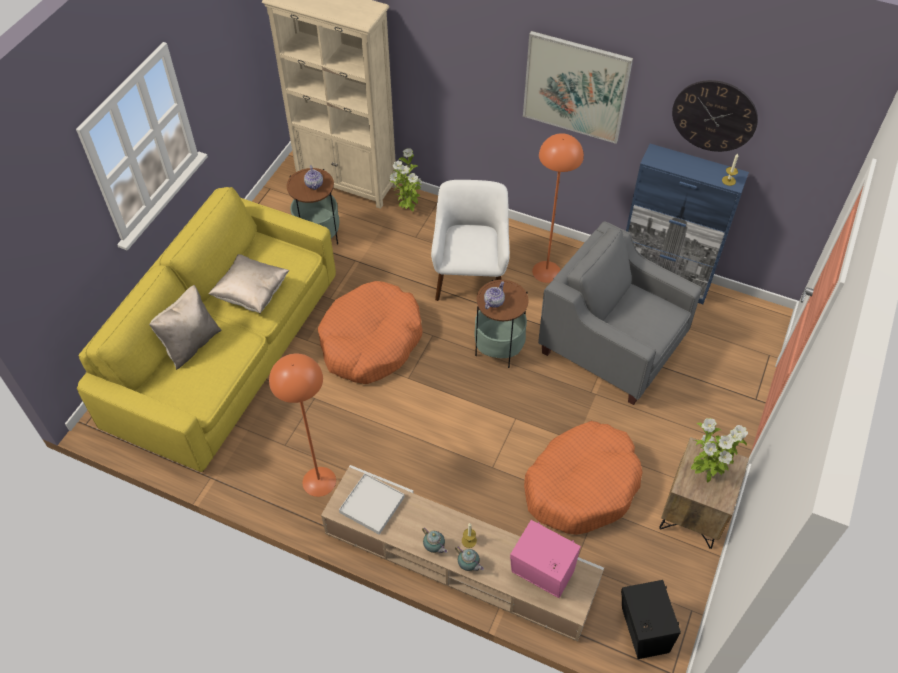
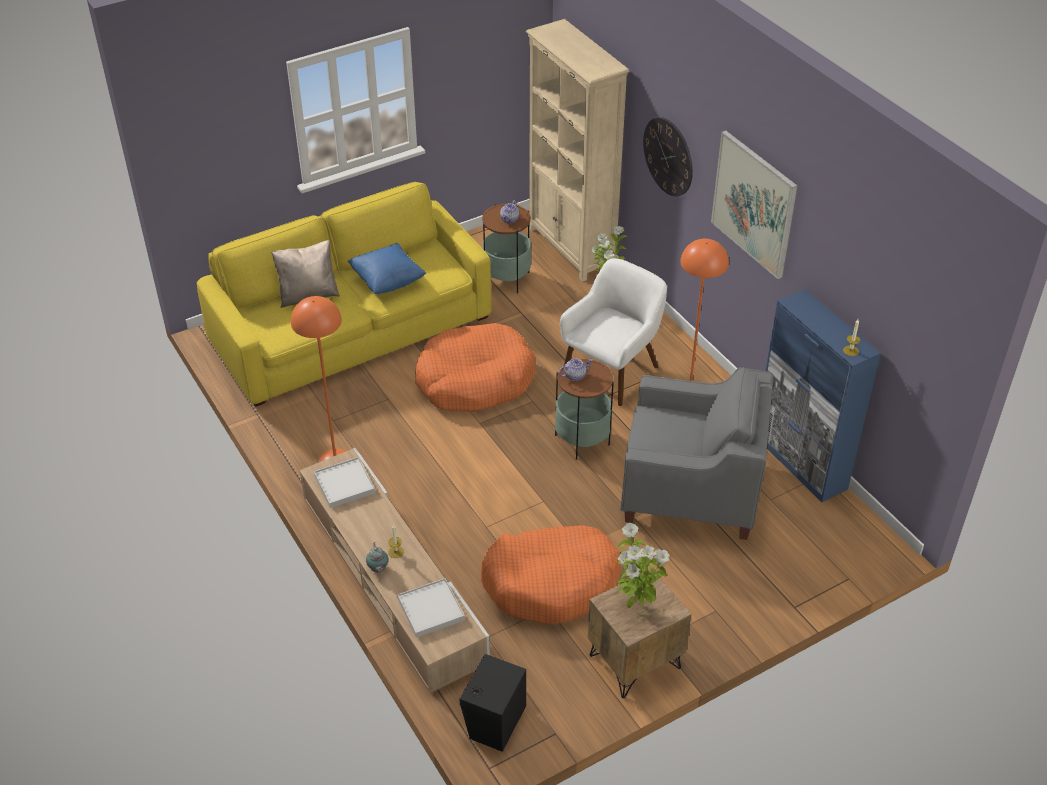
camera: 35 degrees right, 10 degrees down
beige pillow [208,254,289,314] -> blue pillow [348,243,426,294]
teapot [422,528,448,553] -> none
pink speaker [510,520,581,598] -> white tray [397,578,465,638]
grey armchair [538,221,702,405] -> grey armchair turned 120 degrees clockwise [621,367,774,540]
wall clock [672,80,758,152] -> wall clock moved to [643,117,693,197]

